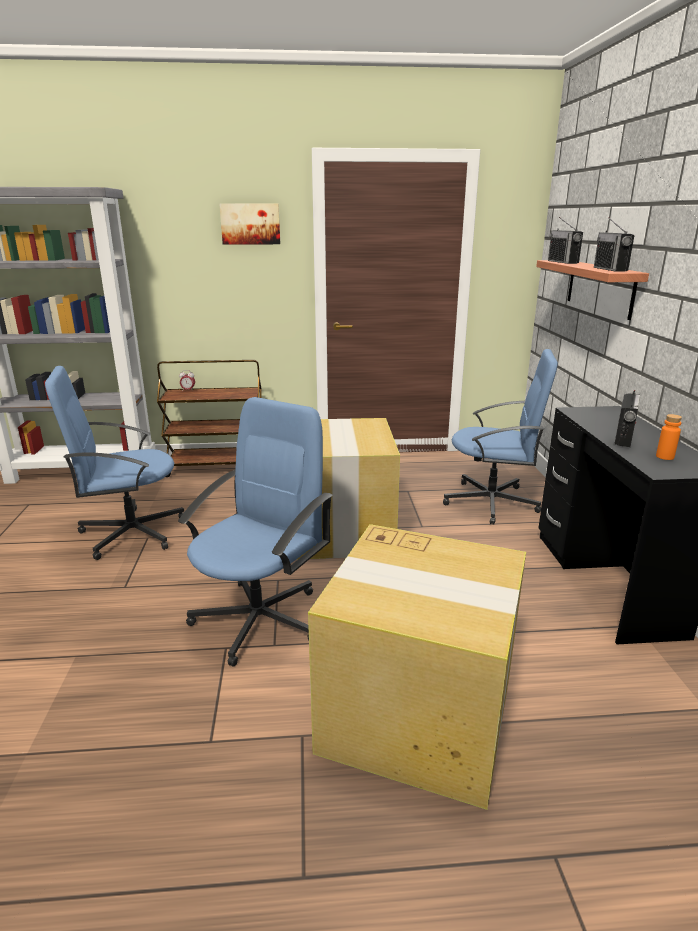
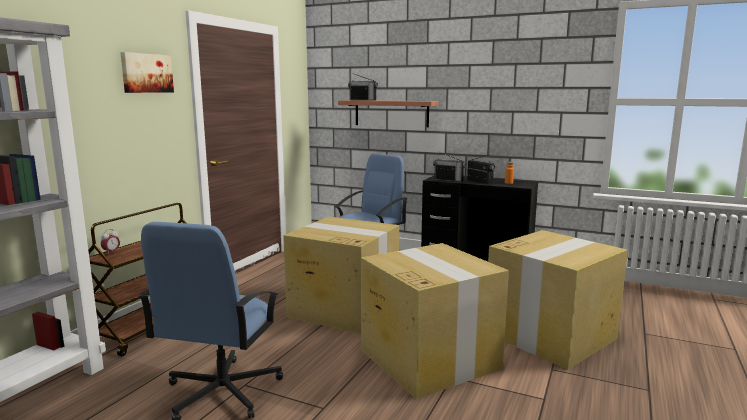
camera: 60 degrees left, 10 degrees down
blue office chair [178,397,333,667] -> cardboard box [361,243,509,399]
radio [594,217,634,272] -> radio moved to [433,152,466,182]

